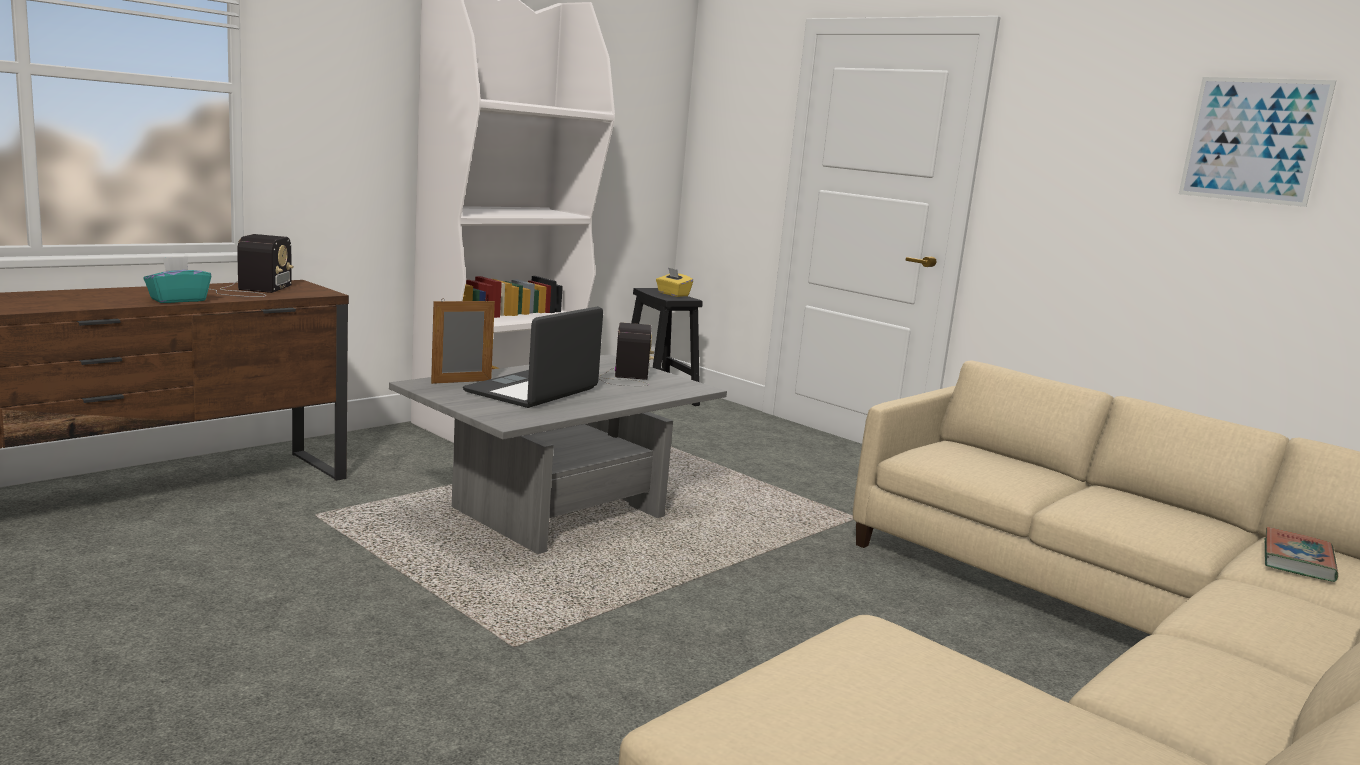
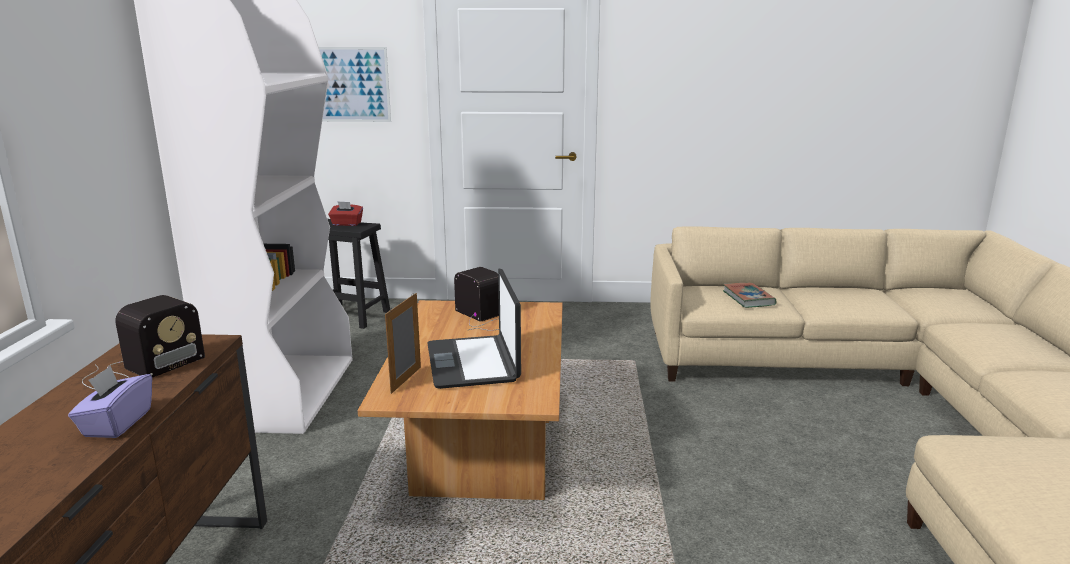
camera: 40 degrees left, 5 degrees up
turquoise tissue box [143,257,211,303] -> purple tissue box [68,366,152,438]
radio [210,234,294,297] -> radio turned 75 degrees clockwise [82,295,205,390]
grey coffee table [389,354,727,554] -> brown coffee table [358,300,563,500]
yellow tissue box [656,267,693,297] -> red tissue box [328,201,363,226]
picture [1179,77,1336,207] -> picture moved to [319,47,391,122]
book [1265,527,1338,582] -> book moved to [723,283,776,308]

